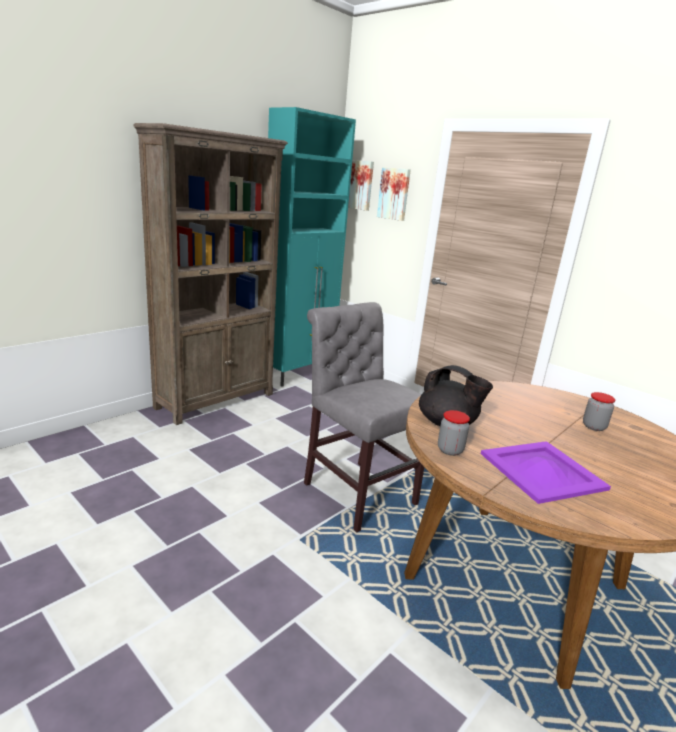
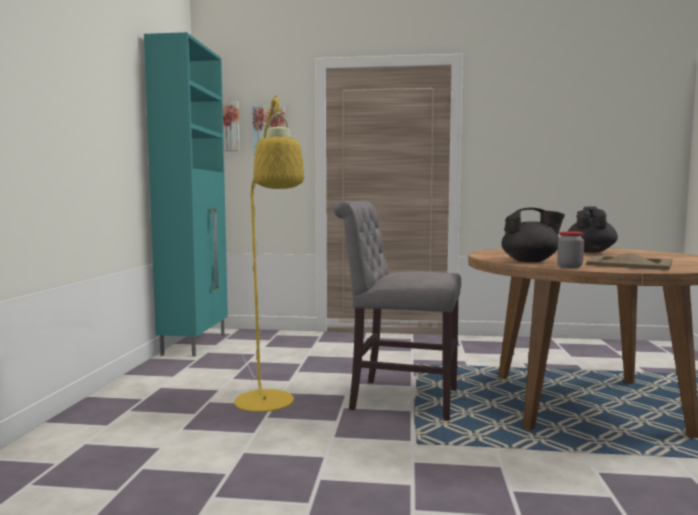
camera: 35 degrees left, 15 degrees down
brown bookcase [133,123,288,425] -> none
purple tray [481,441,611,504] -> beige tray [586,253,672,270]
jar [583,392,615,431] -> black teapot [568,206,618,253]
none -> yellow floor lamp [234,95,304,412]

